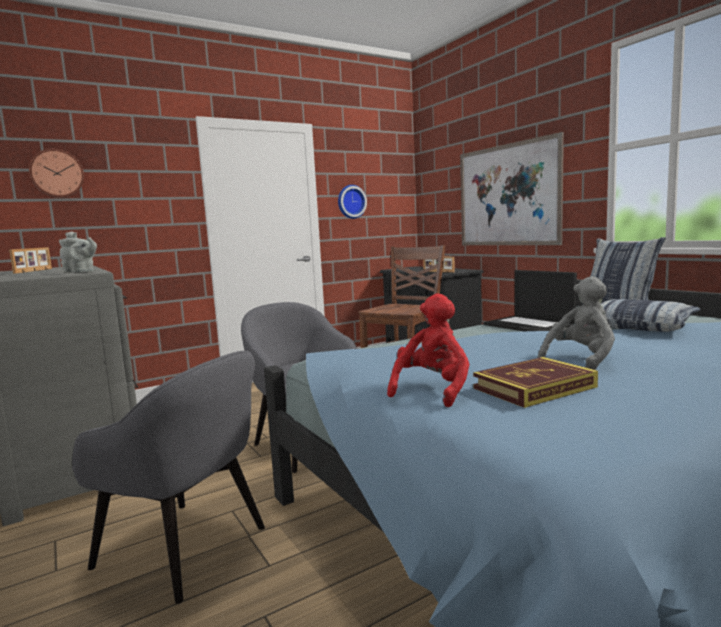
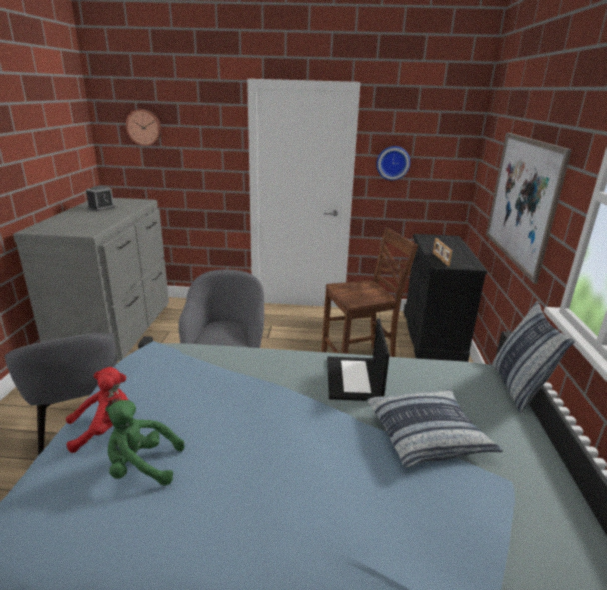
camera: 35 degrees right, 15 degrees up
picture frame [9,247,52,274] -> alarm clock [86,186,115,212]
grey teapot [59,231,97,273] -> none
book [473,357,598,408] -> green plush toy [105,400,184,486]
grey plush toy [537,276,615,370] -> none

